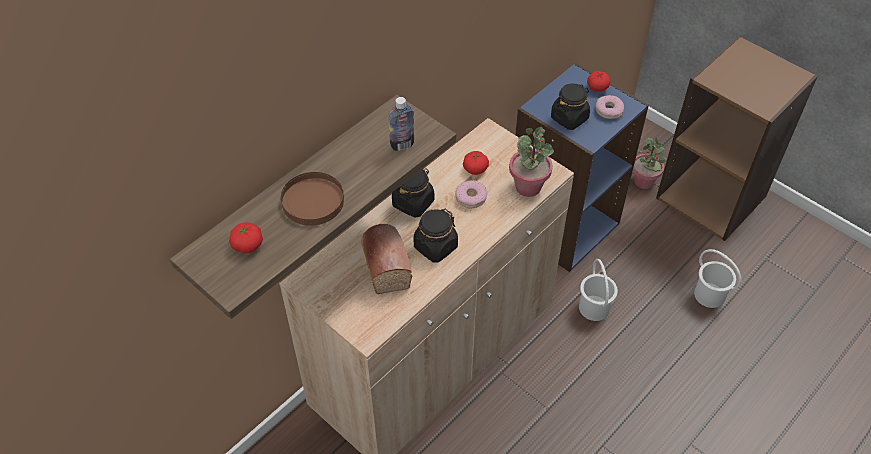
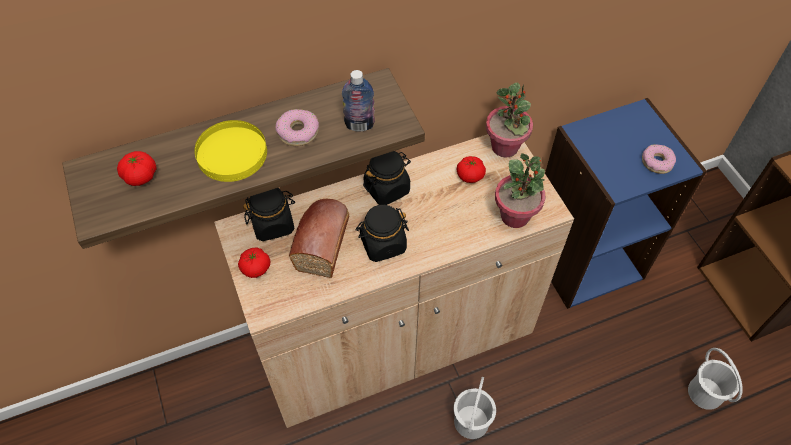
camera: 25 degrees right, 5 degrees up
brown plate [281,172,344,226] -> yellow plate [194,120,267,182]
donut [455,180,487,208] -> donut moved to [275,109,319,146]
black jar [551,83,590,130] -> black jar moved to [243,188,295,241]
white bucket [579,259,618,321] -> white bucket moved to [454,377,496,439]
tomato [587,71,610,92] -> tomato moved to [238,248,270,278]
potted plant [633,137,667,189] -> potted plant moved to [486,82,533,158]

